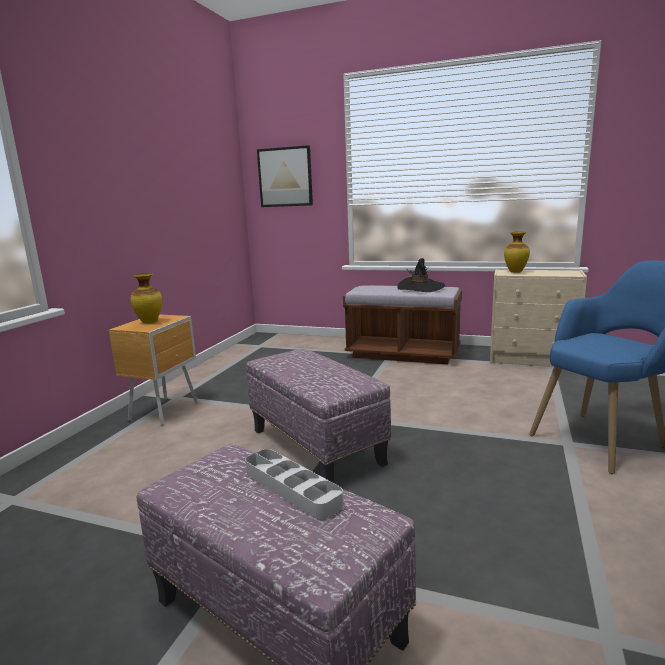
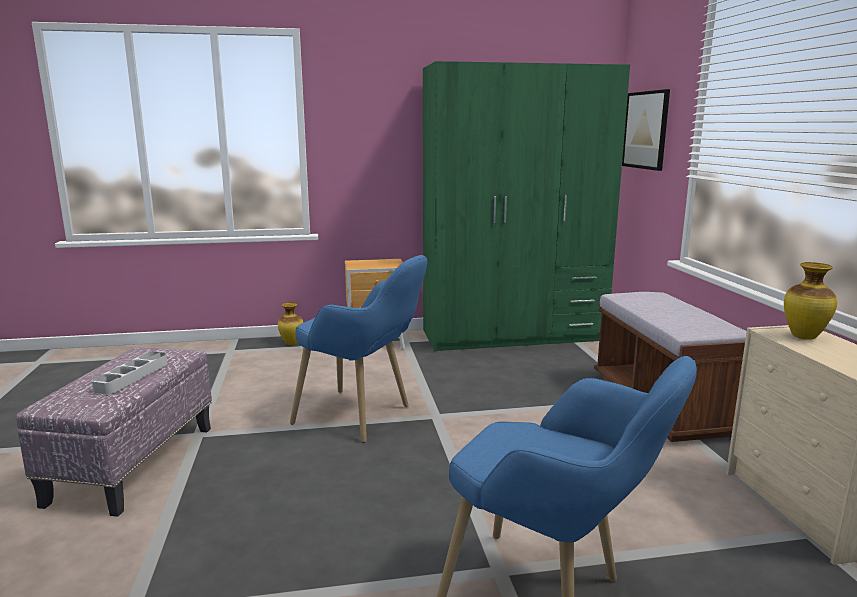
camera: 60 degrees right, 0 degrees up
vase [130,273,162,324] -> vase moved to [278,302,303,345]
ottoman [246,349,391,483] -> blue armchair [290,255,427,443]
black hat [397,258,445,292] -> none
none -> green wardrobe [423,61,630,352]

